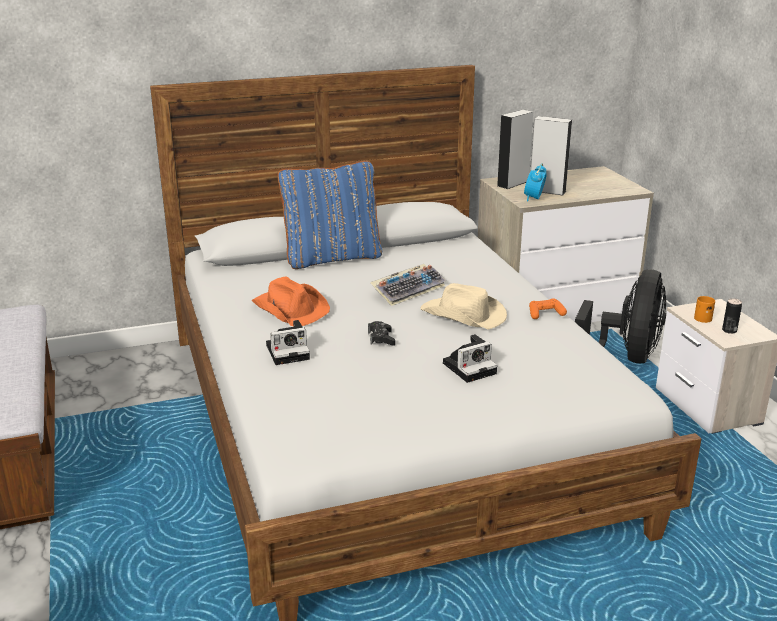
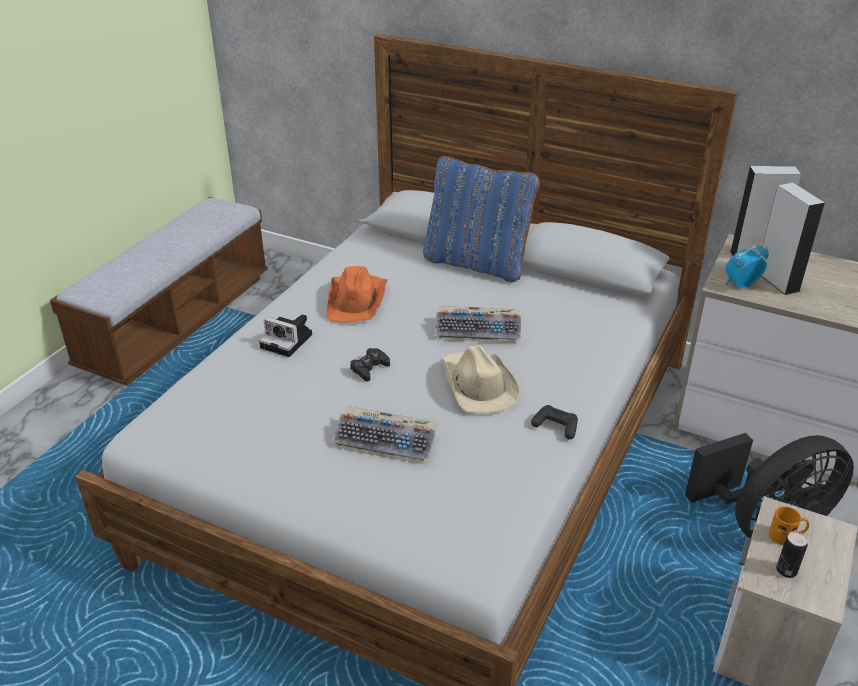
camera: 45 degrees right, 10 degrees up
camera [443,334,497,383] -> keyboard [332,406,438,464]
orange game controller [529,298,567,319] -> black game controller [531,405,578,439]

